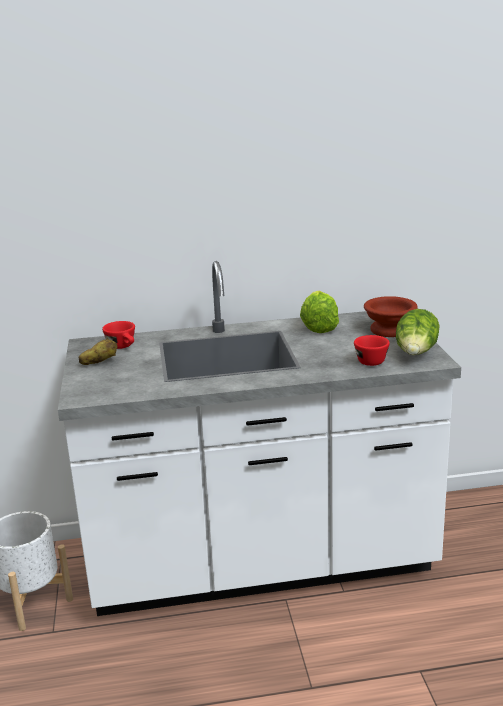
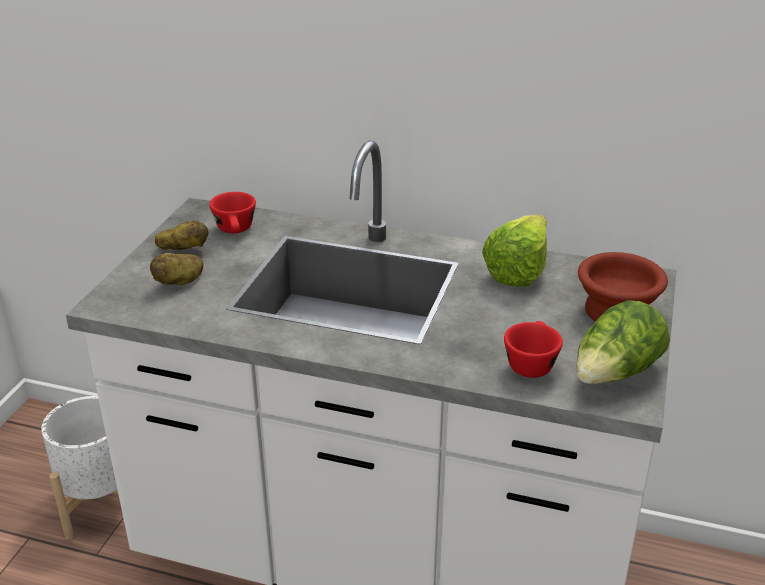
camera: 25 degrees right, 10 degrees up
none -> potato [150,253,203,285]

